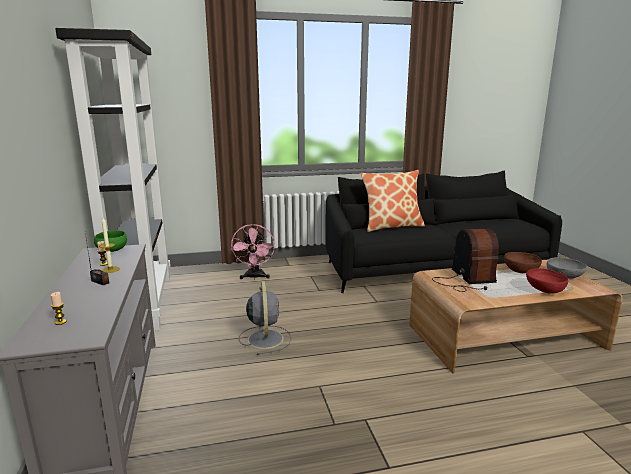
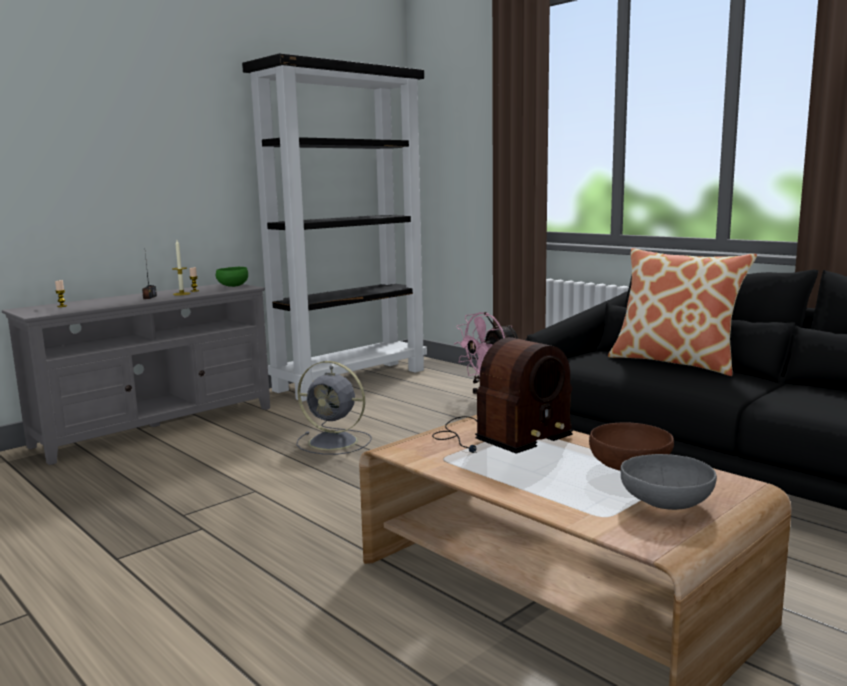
camera: 60 degrees right, 5 degrees down
grey fan [239,281,291,355] -> grey fan turned 60 degrees clockwise [296,361,372,455]
red bowl [526,268,568,293] -> none

